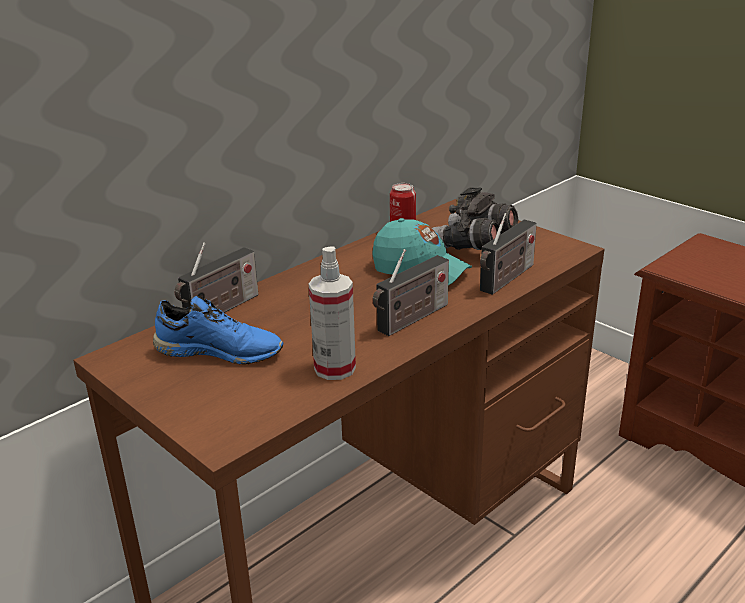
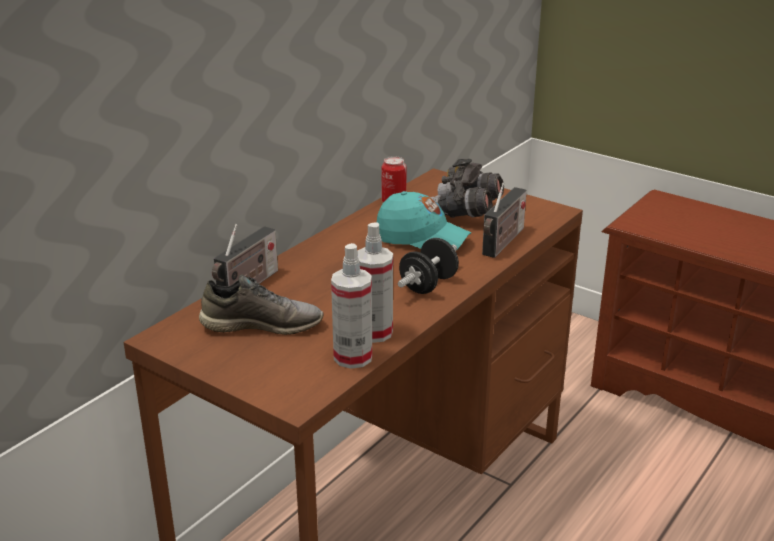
camera: 10 degrees left, 0 degrees up
blue shoe [153,296,283,364] -> grey shoe [199,274,323,335]
radio [373,249,449,336] -> black dumbbell [398,238,459,294]
none -> spray bottle [331,243,372,369]

